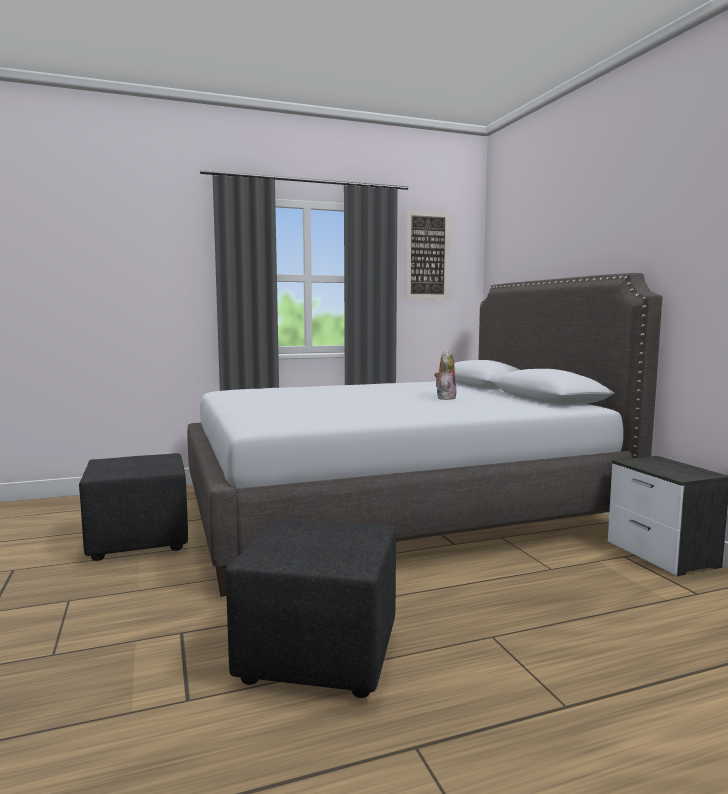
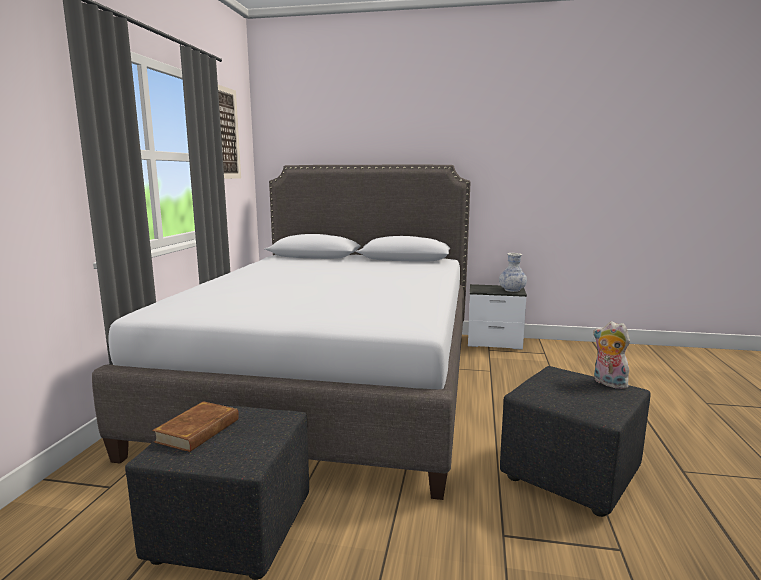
camera: 60 degrees left, 5 degrees up
plush toy [434,349,456,400] -> plush toy moved to [593,321,630,389]
none -> brown book [152,401,239,452]
none -> vase [499,253,527,292]

